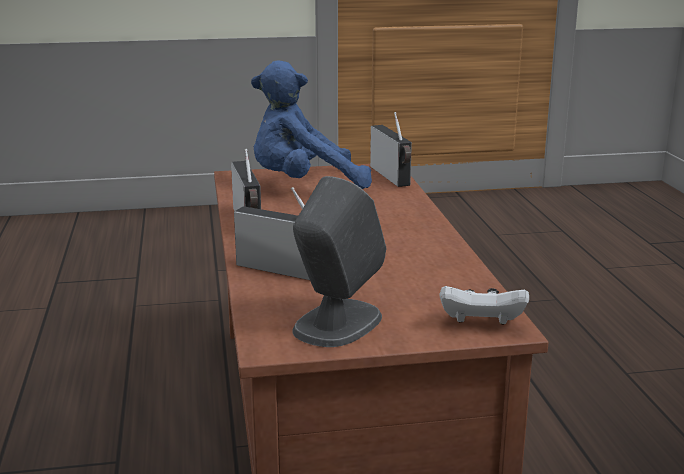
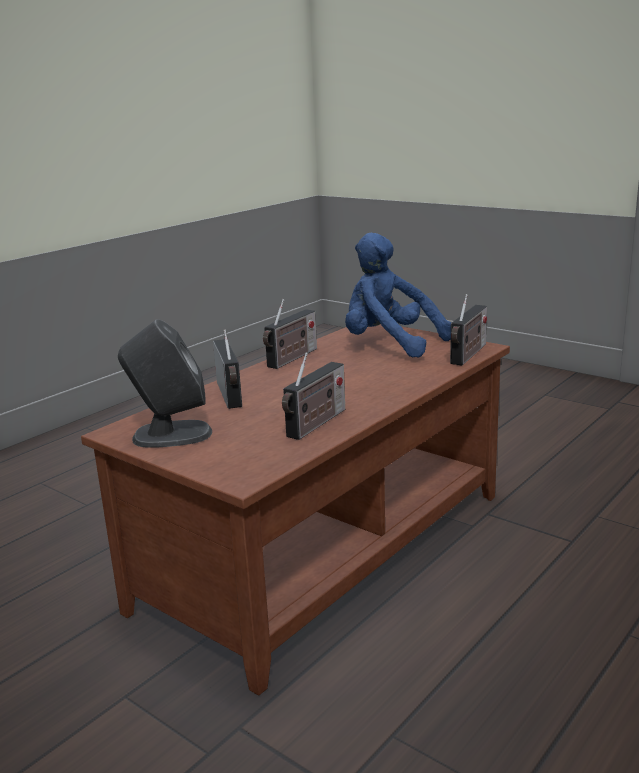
camera: 50 degrees right, 0 degrees up
white game controller [440,286,529,325] -> none
none -> radio [282,352,345,440]

